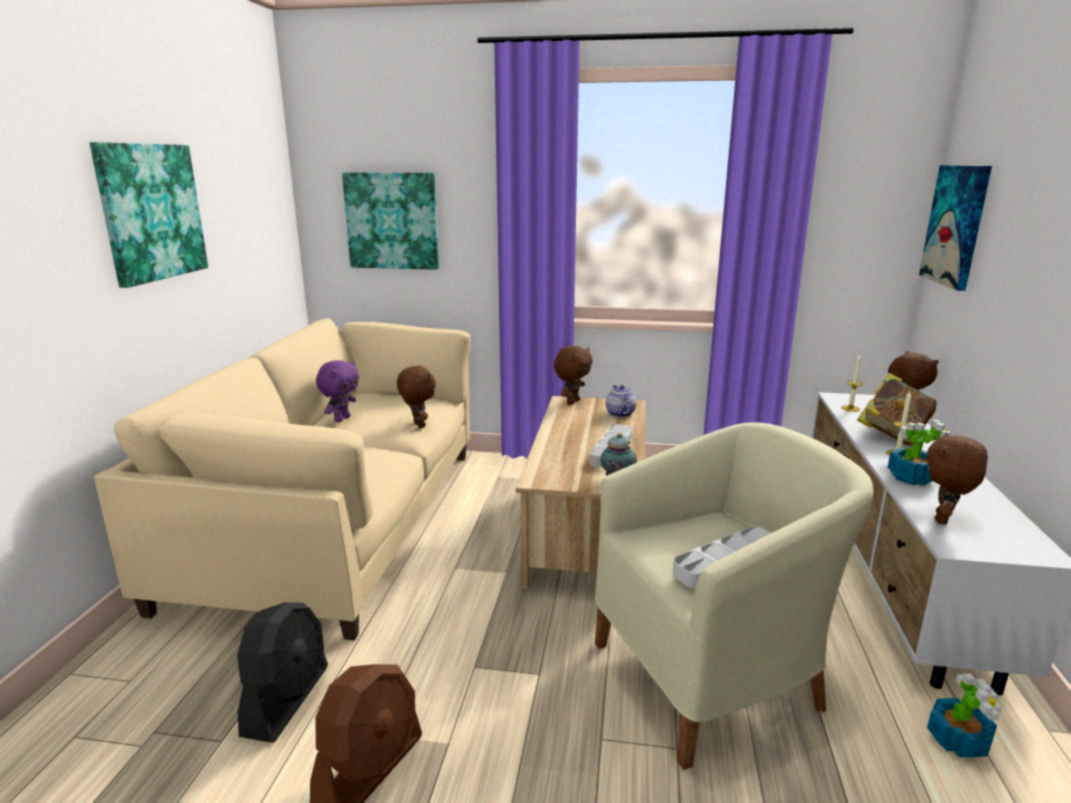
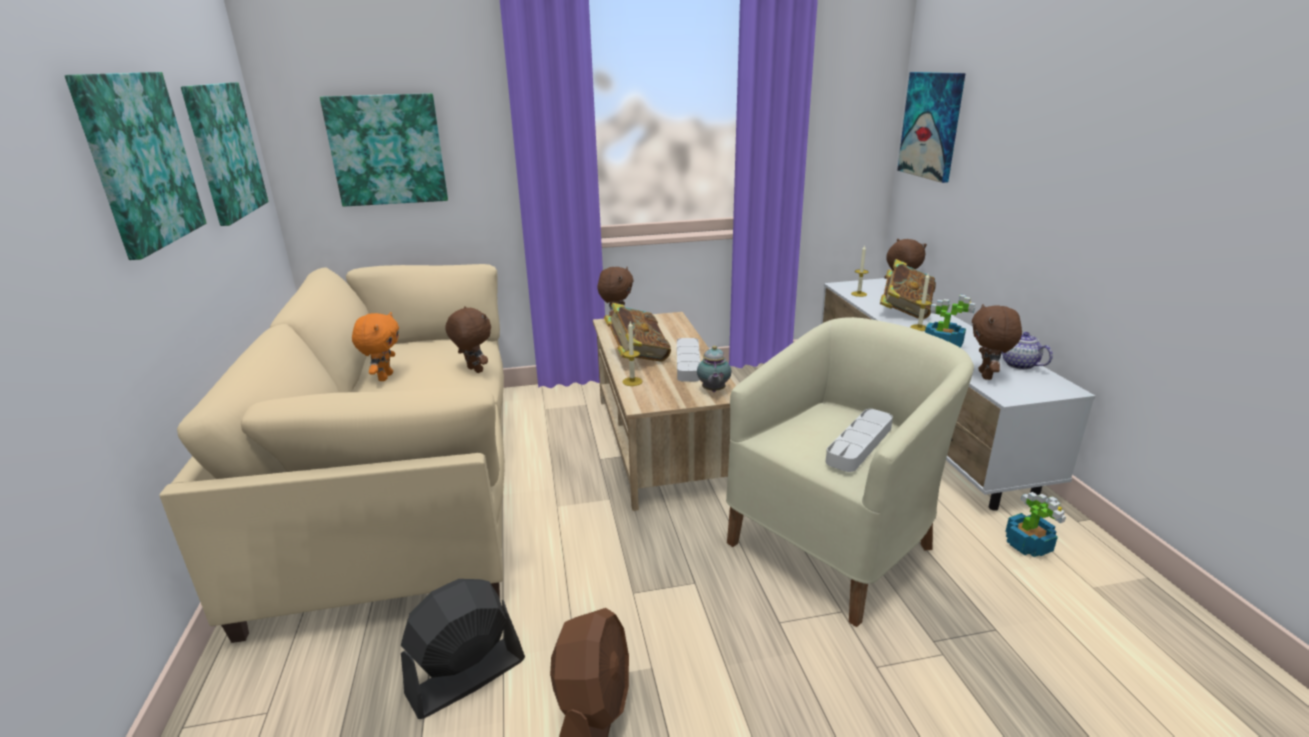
camera: 20 degrees left, 5 degrees up
black fan [237,602,328,743] -> black fan turned 120 degrees counterclockwise [401,579,525,719]
purple plush toy [316,360,359,422] -> orange plush toy [352,312,399,381]
teapot [605,385,637,417] -> teapot moved to [1002,332,1053,370]
none -> picture [181,82,269,226]
none -> book [604,303,671,362]
none -> candle [622,322,642,386]

